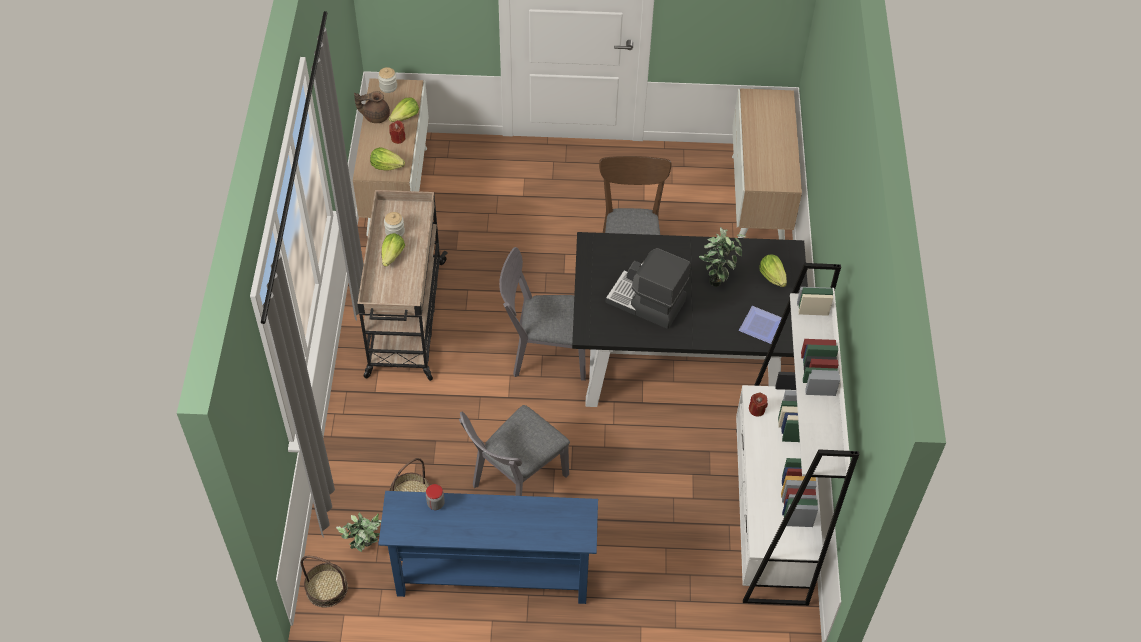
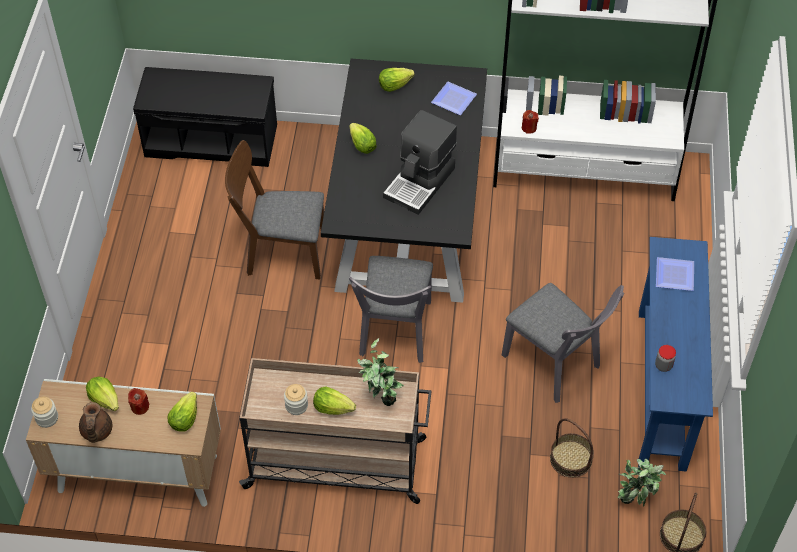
camera: 85 degrees left, 0 degrees up
potted plant [699,227,746,287] -> potted plant moved to [357,338,404,406]
cabinet [732,89,802,240] -> black bench [133,67,277,167]
none -> lettuce [349,123,377,154]
none -> plate [656,257,694,291]

